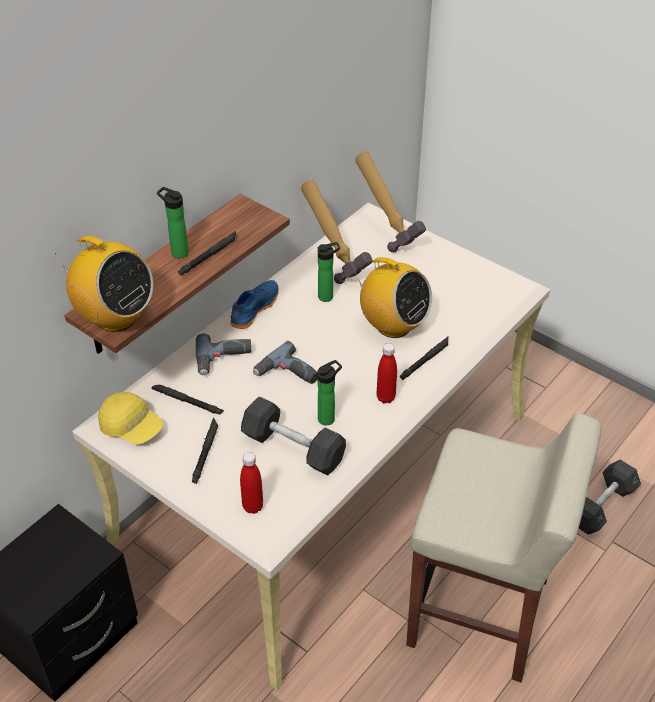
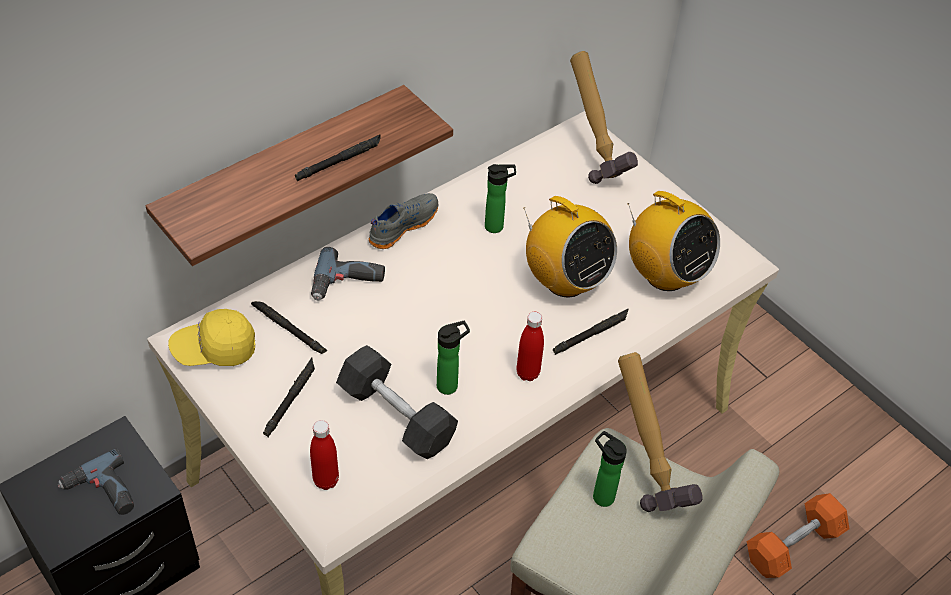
camera: 10 degrees right, 5 degrees up
radio [55,236,153,332] -> radio moved to [628,191,720,291]
yellow cap [98,392,164,445] -> yellow cap turned 120 degrees clockwise [168,309,256,366]
bottle [157,187,189,258] -> bottle moved to [593,431,627,507]
blue shoe [230,280,279,329] -> grey shoe [369,193,438,249]
power drill [253,341,317,384] -> power drill moved to [57,448,134,515]
hammer [301,180,373,284] -> hammer moved to [618,352,702,512]
grey dumbbell [579,459,641,535] -> orange dumbbell [747,493,849,578]

